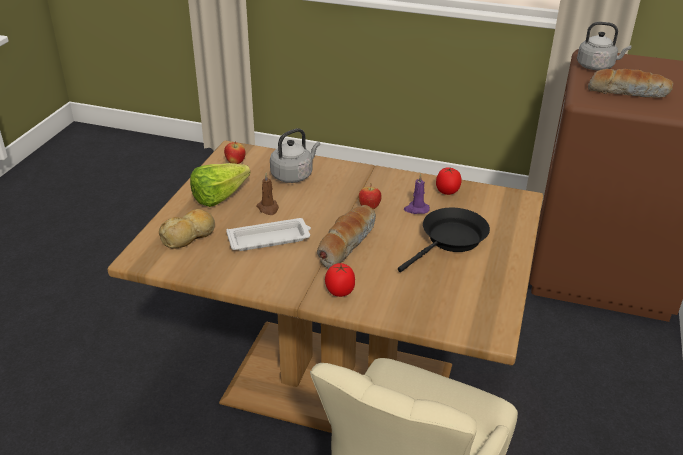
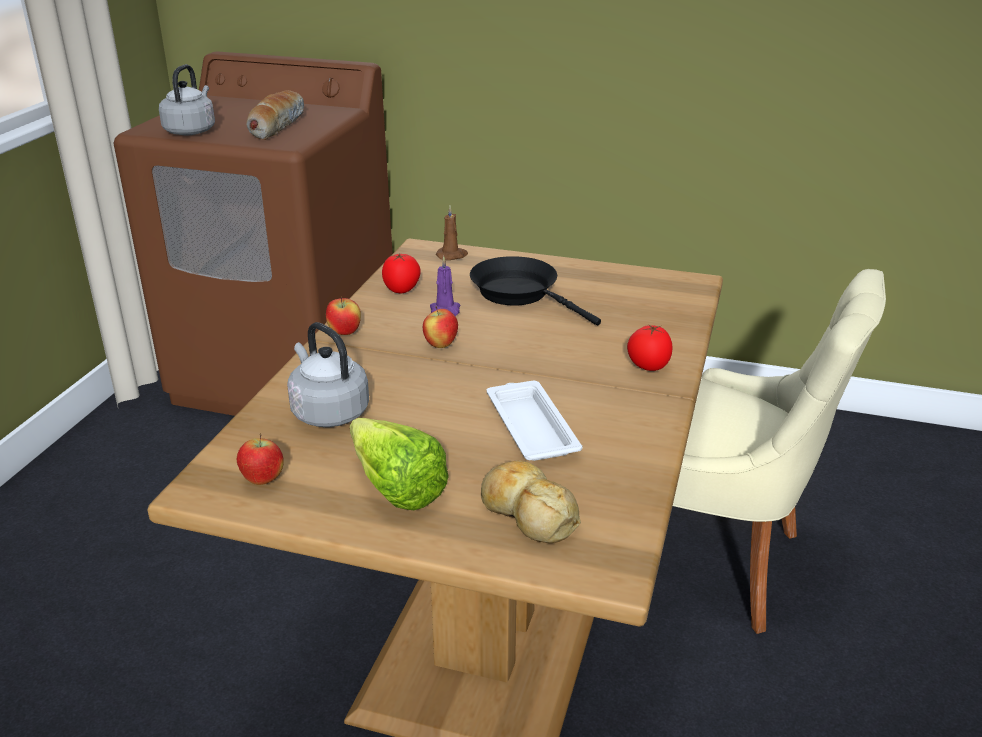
camera: 90 degrees left, 5 degrees down
brown candle [256,173,279,215] -> brown candle moved to [436,205,468,260]
bread [317,205,376,269] -> none
none -> apple [326,297,361,335]

